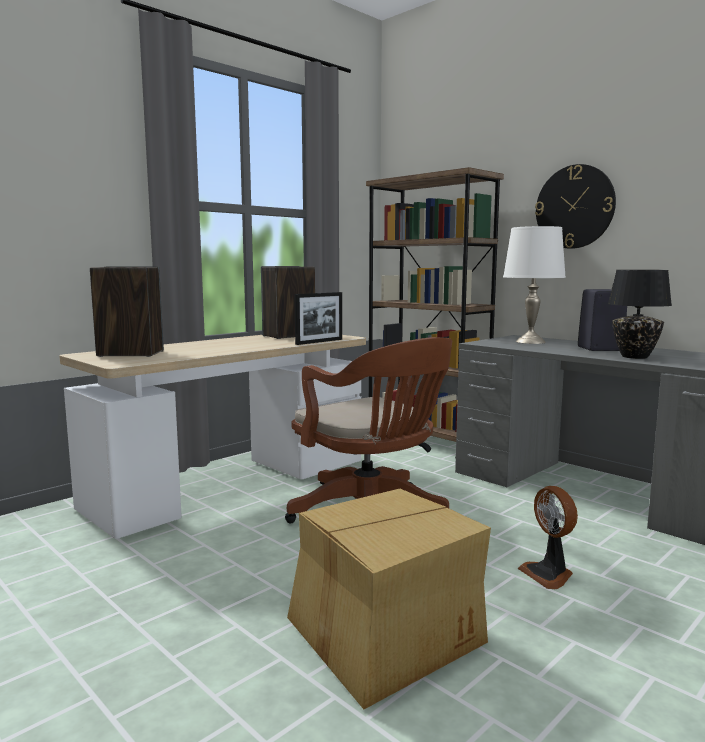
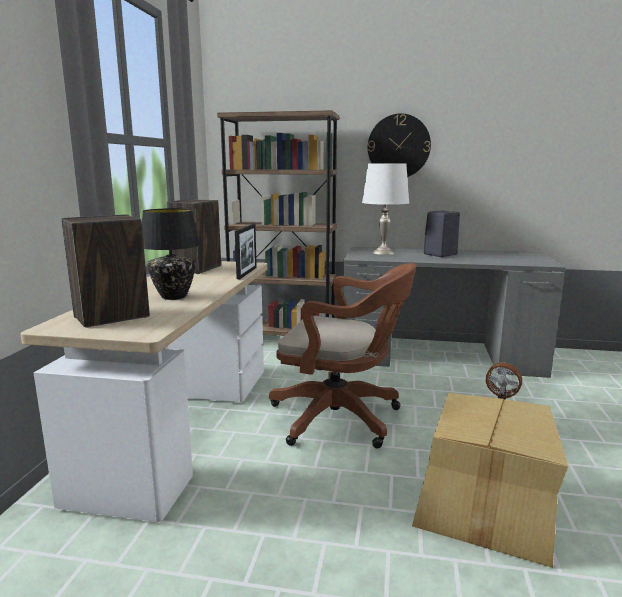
camera: 35 degrees left, 5 degrees up
black table lamp [608,270,672,359] -> black table lamp moved to [142,208,200,300]

